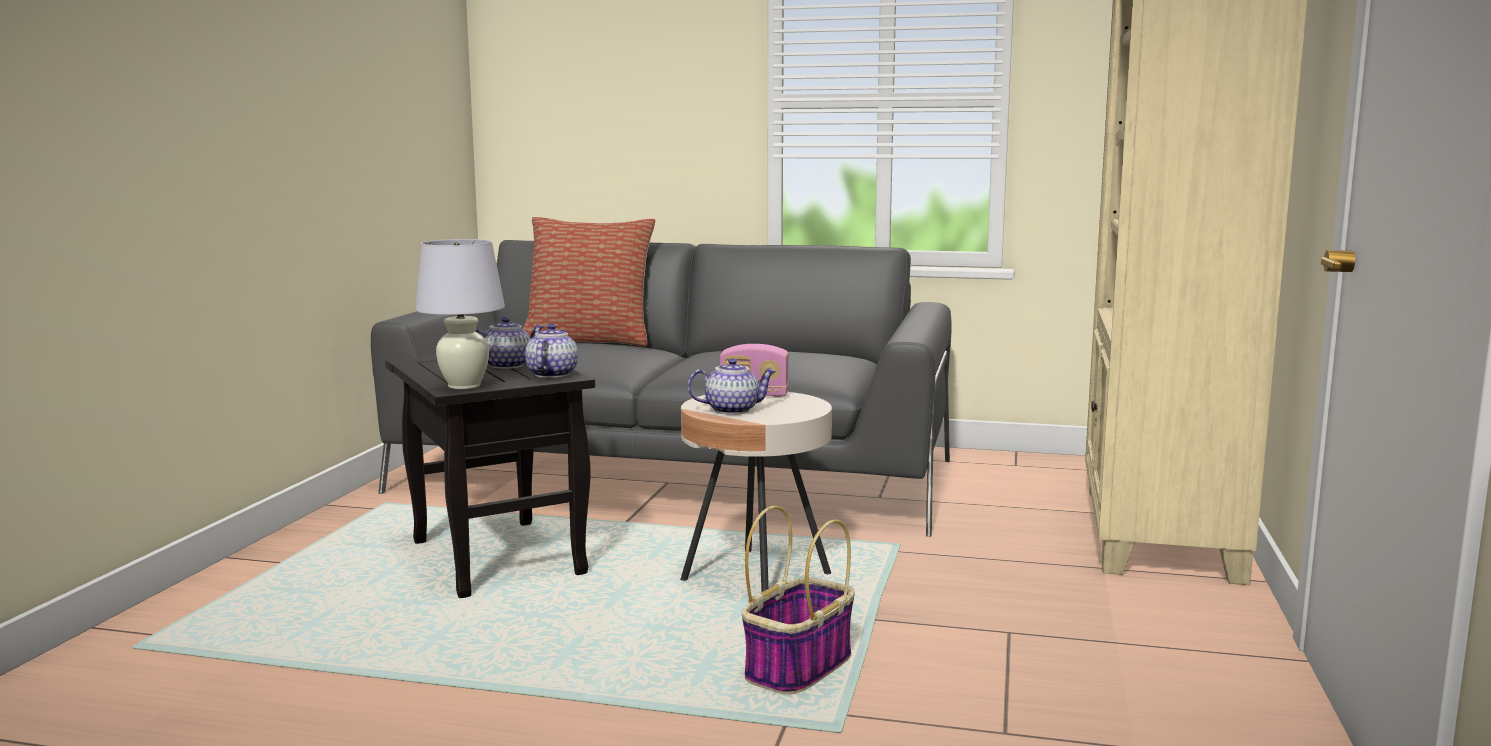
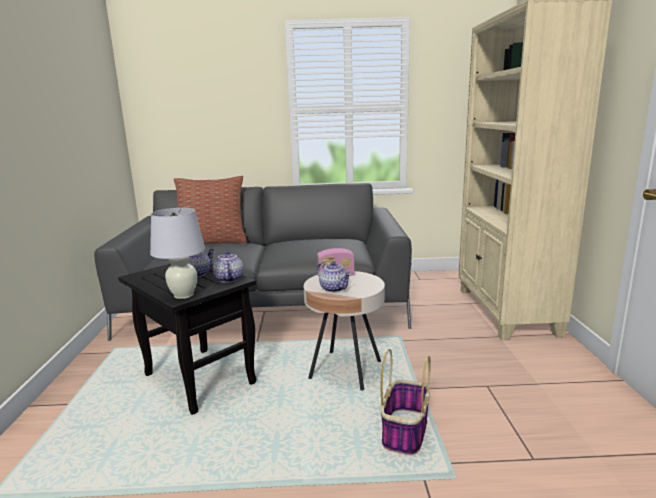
camera: 15 degrees left, 5 degrees up
teapot [688,358,776,415] -> teapot turned 75 degrees clockwise [317,261,351,292]

